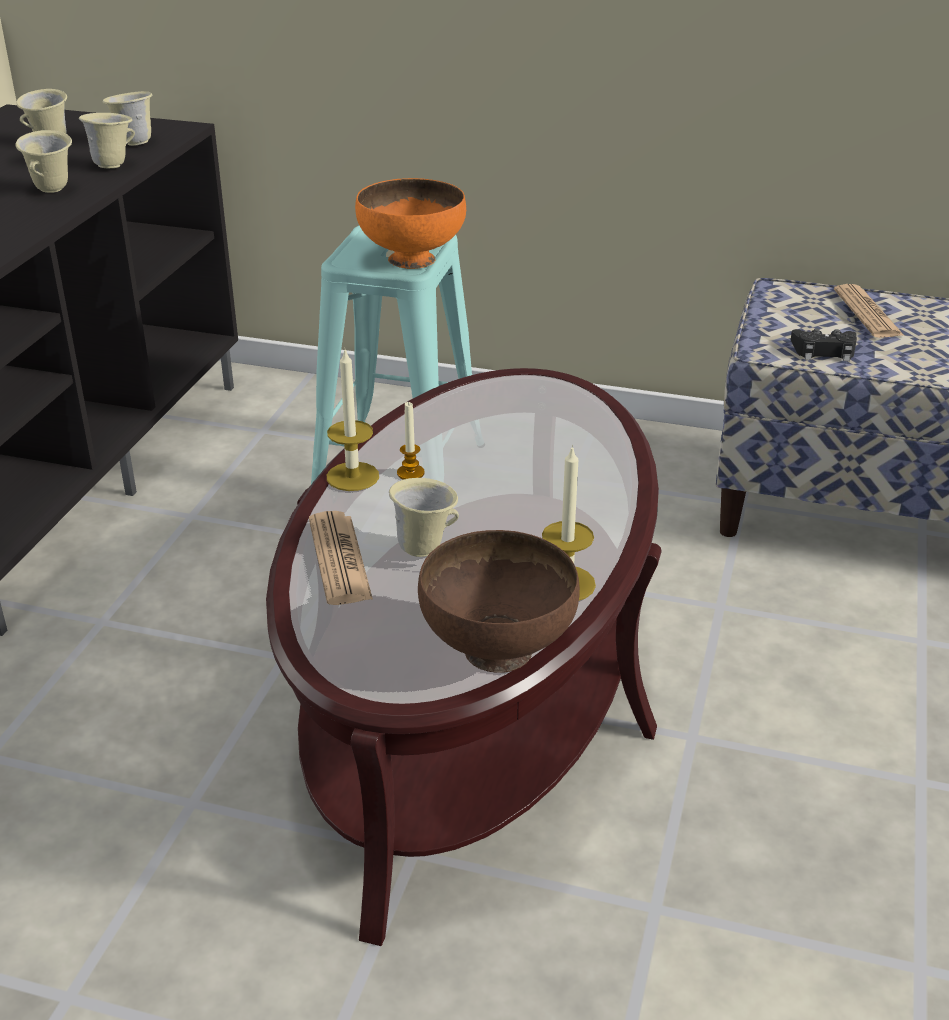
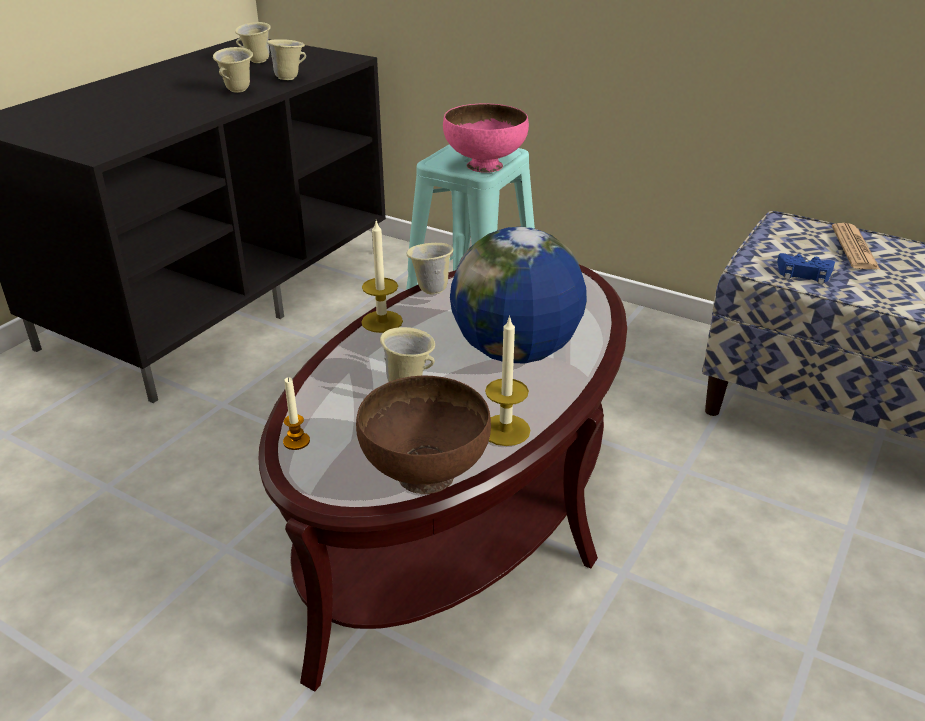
camera: 15 degrees right, 0 degrees up
beige mug [103,91,153,146] -> beige mug moved to [406,243,454,294]
newspaper [309,511,373,605] -> none
orange bowl [355,178,466,269] -> pink bowl [443,103,529,173]
candle [397,401,425,480] -> candle moved to [283,377,310,450]
black game controller [791,329,857,361] -> blue game controller [777,253,835,284]
none -> globe [450,227,587,363]

